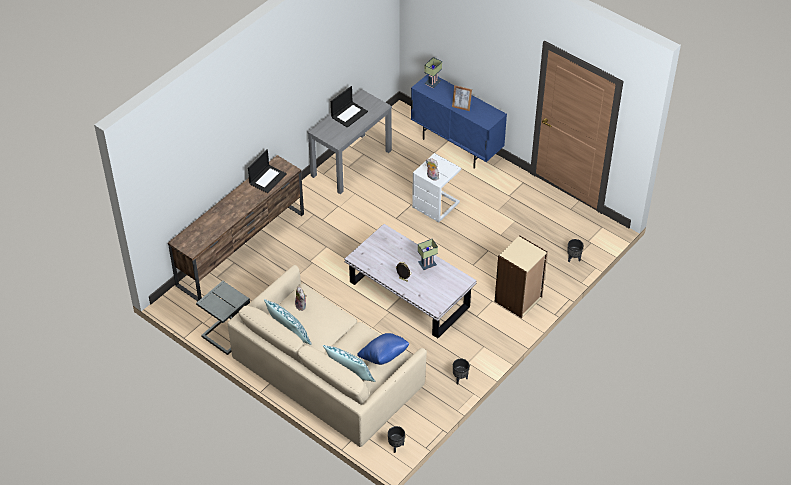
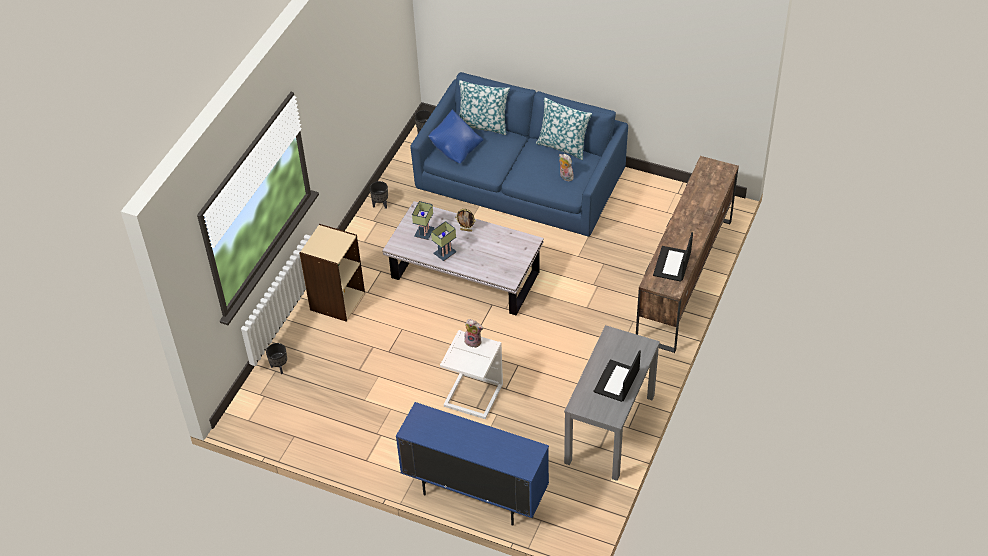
camera: 165 degrees right, 0 degrees up
grey side table [196,281,250,355] -> none
beige sofa [227,265,427,447] -> blue sofa [410,72,628,236]
table lamp [424,57,442,88] -> table lamp moved to [412,201,434,240]
picture frame [452,85,472,111] -> none

